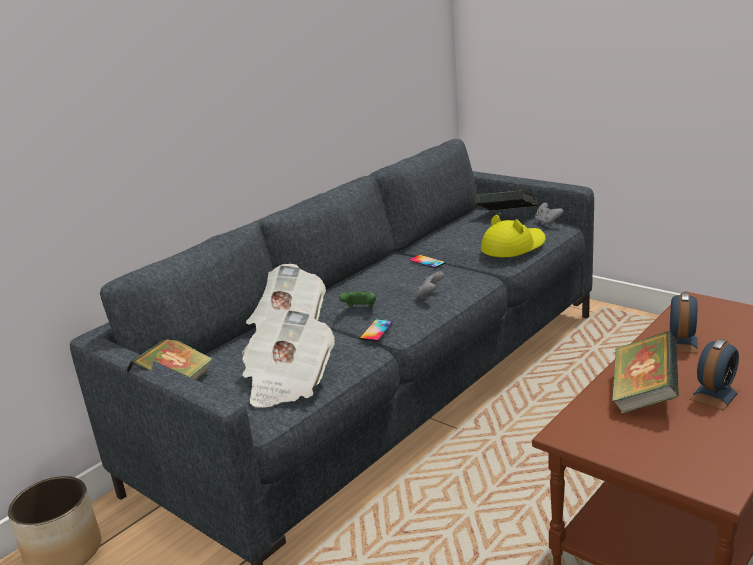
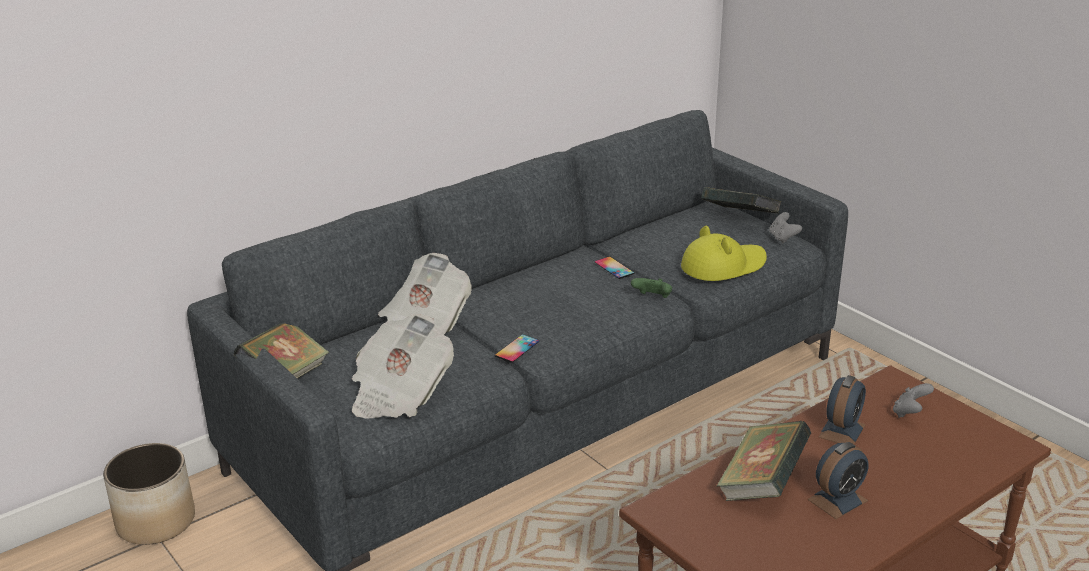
camera: 10 degrees right, 5 degrees up
green game controller [339,290,376,307] -> green game controller moved to [631,278,672,298]
grey game controller [417,271,444,299] -> grey game controller moved to [893,383,934,418]

